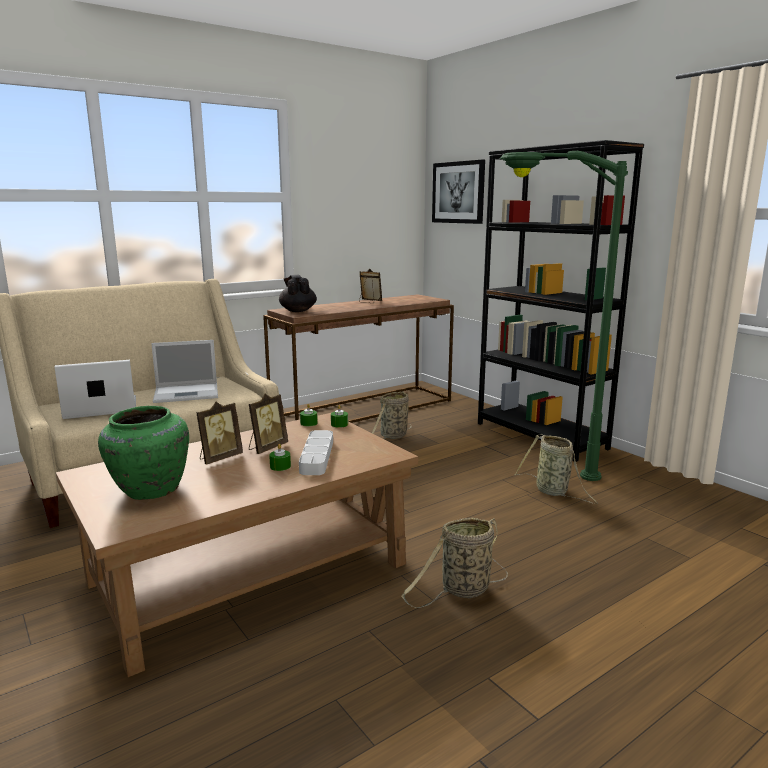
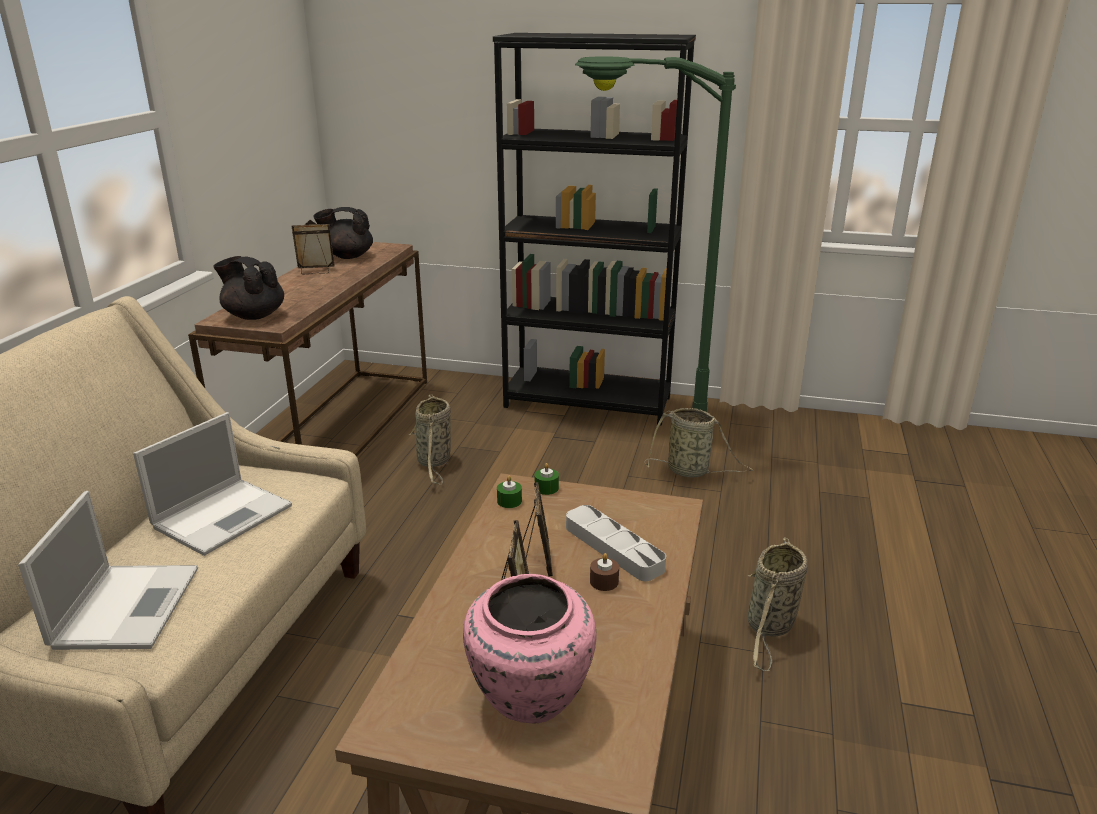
camera: 40 degrees left, 10 degrees up
laptop [55,360,136,419] -> laptop turned 150 degrees clockwise [18,491,198,650]
green vase [98,406,189,500] -> pink vase [463,574,597,724]
green candle [269,444,291,471] -> brown candle [590,553,619,591]
picture [432,160,485,224] -> none
none -> black teapot [313,207,373,259]

